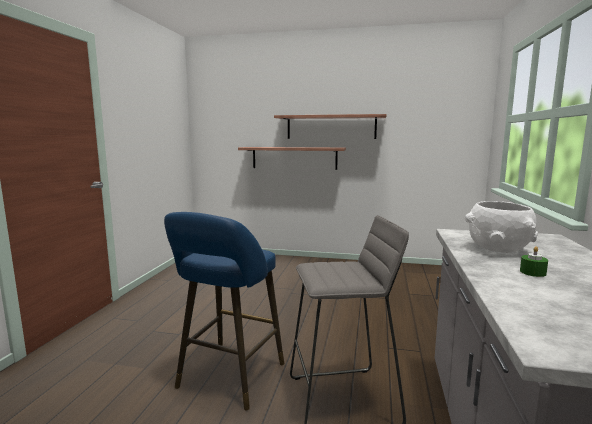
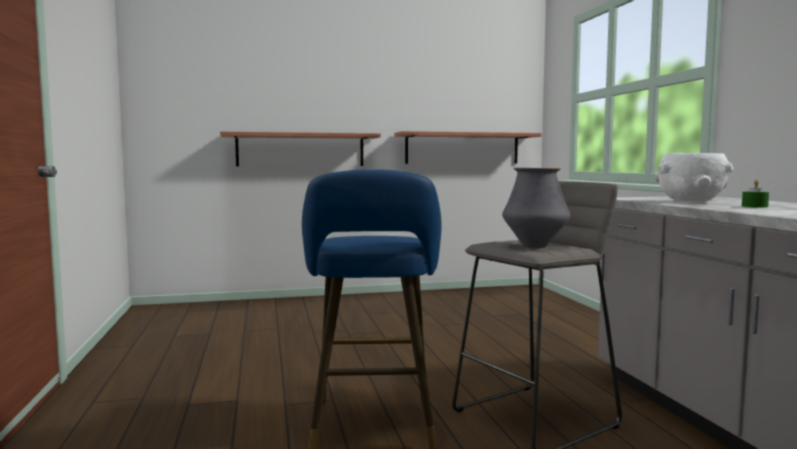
camera: 25 degrees left, 5 degrees down
shelf [274,114,387,139] -> shelf moved to [394,131,542,164]
none -> vase [502,168,570,248]

